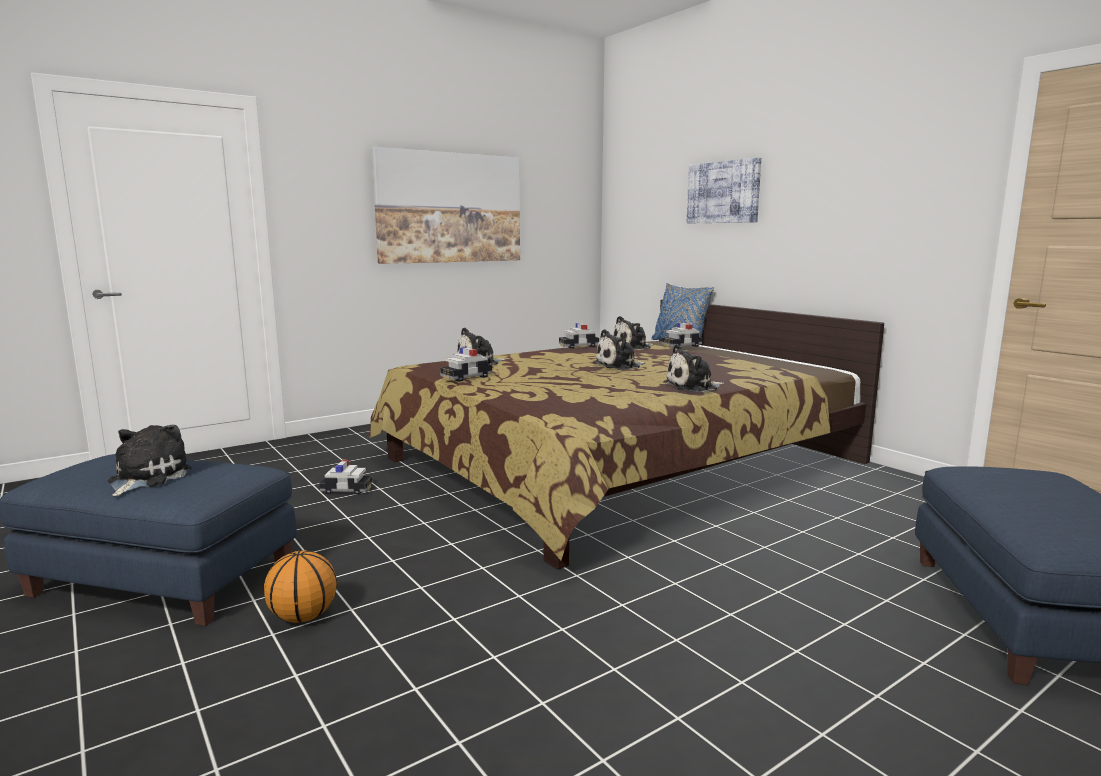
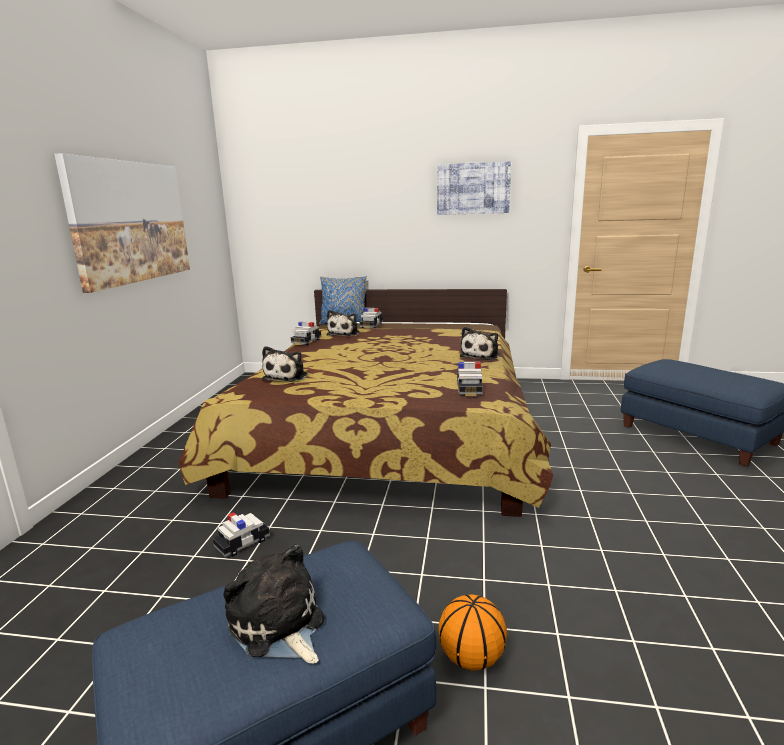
camera: 45 degrees left, 5 degrees up
toy car [440,347,492,382] -> toy car moved to [457,362,483,396]
plush toy [593,329,645,370] -> none
picture [687,158,761,223] -> picture moved to [437,161,511,215]

